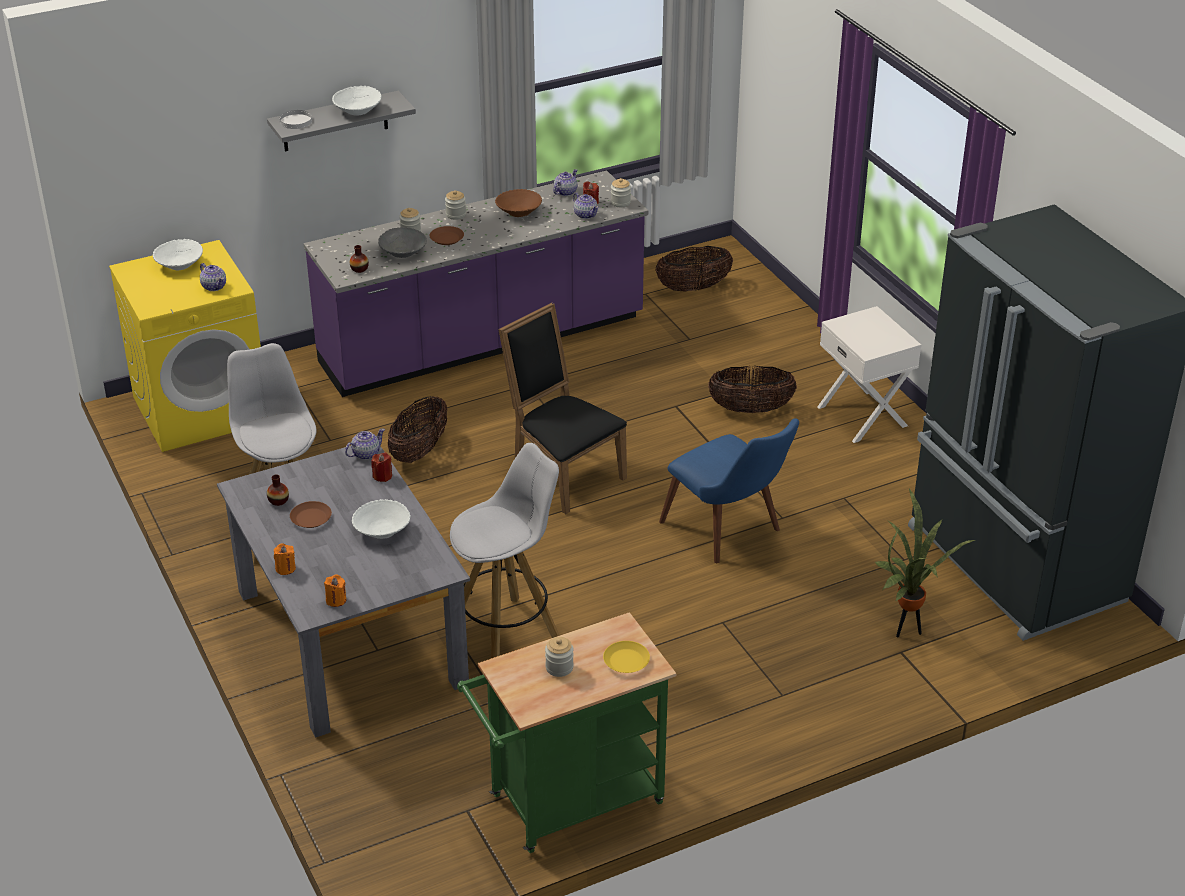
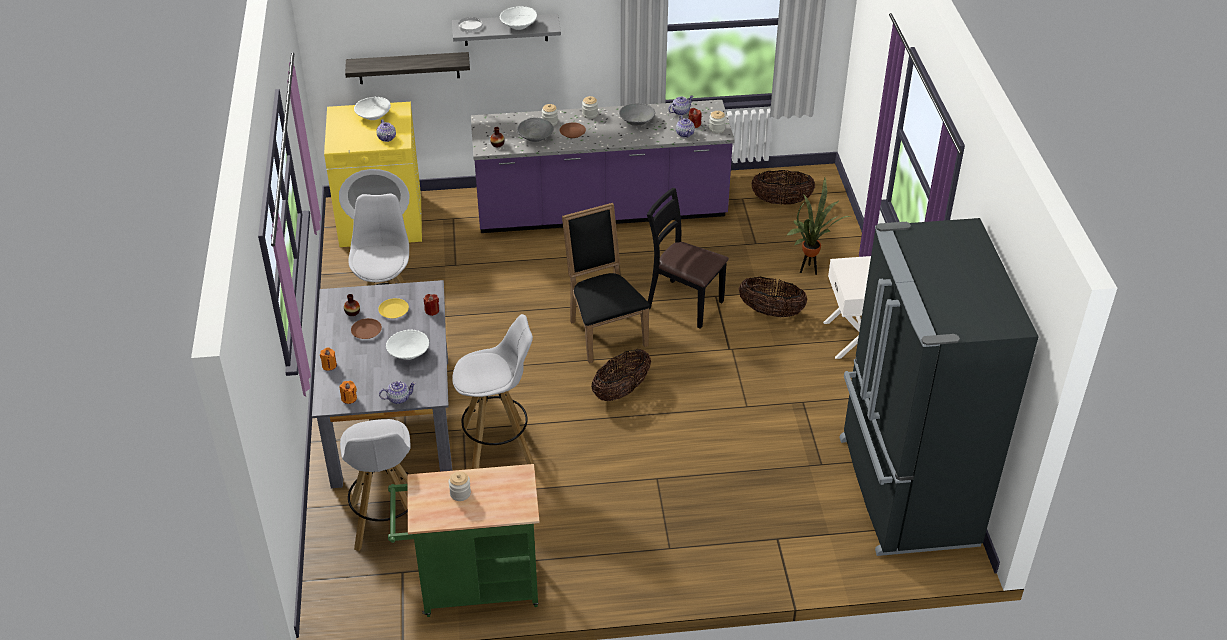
camera: 20 degrees right, 5 degrees up
teapot [345,428,385,460] -> teapot moved to [379,381,416,404]
basket [388,396,447,463] -> basket moved to [591,349,651,401]
brown bowl [495,189,542,217] -> grey bowl [619,103,655,126]
yellow plate [603,641,650,673] -> yellow plate moved to [378,298,409,318]
blue chair [659,418,799,563] -> none
potted plant [874,489,975,637] -> potted plant moved to [786,178,851,275]
none -> white stool [340,419,410,551]
none -> shelf [345,52,470,84]
none -> black chair [647,188,729,329]

